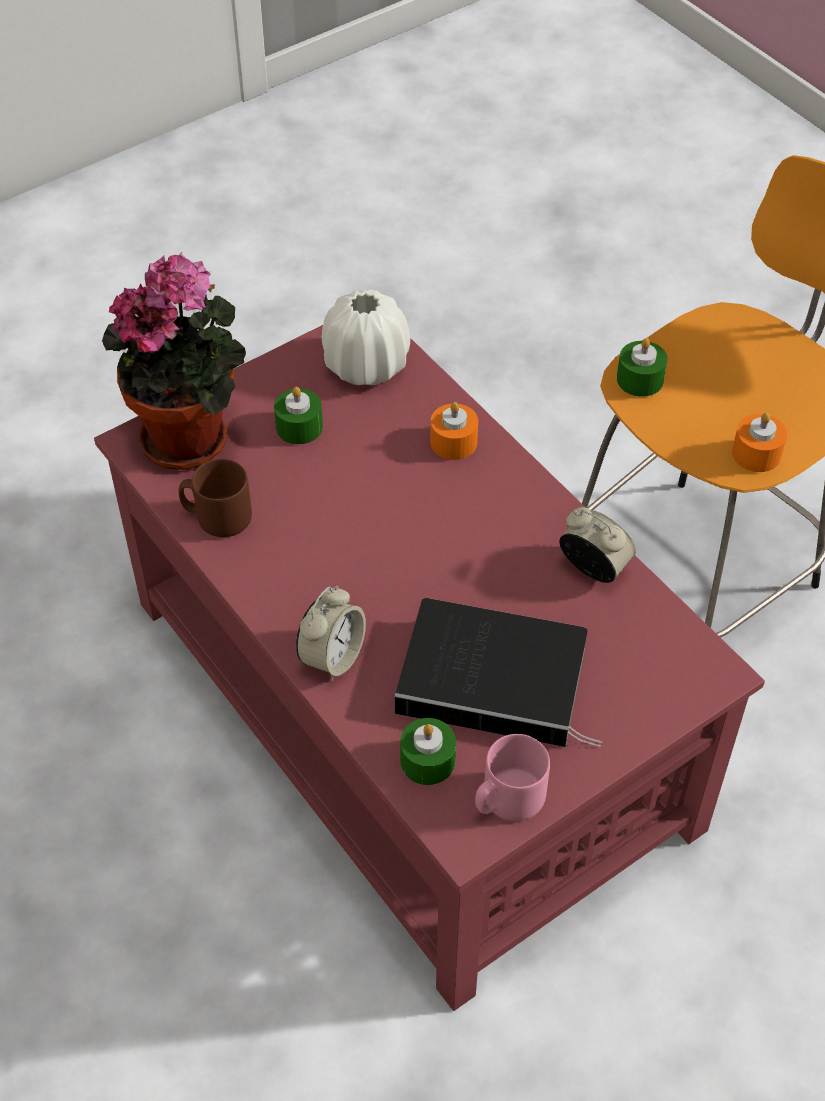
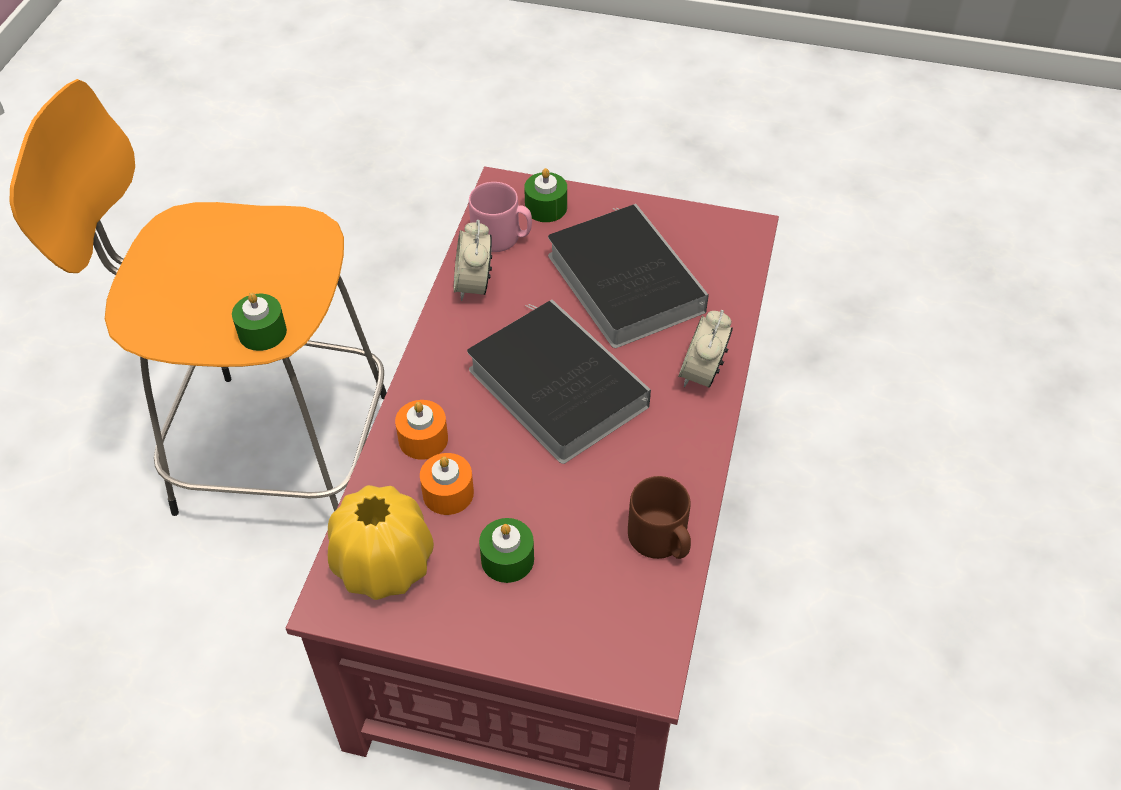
camera: 130 degrees left, 0 degrees up
potted plant [102,252,246,470] -> none
alarm clock [296,586,366,681] -> alarm clock turned 60 degrees counterclockwise [678,310,733,388]
white vase [322,290,410,385] -> yellow vase [328,485,434,600]
green candle [400,718,456,785] -> green candle moved to [524,168,567,222]
pink mug [475,734,550,821] -> pink mug moved to [469,182,532,252]
orange candle [732,413,787,472] -> orange candle moved to [420,453,474,515]
none -> book [467,300,651,464]

